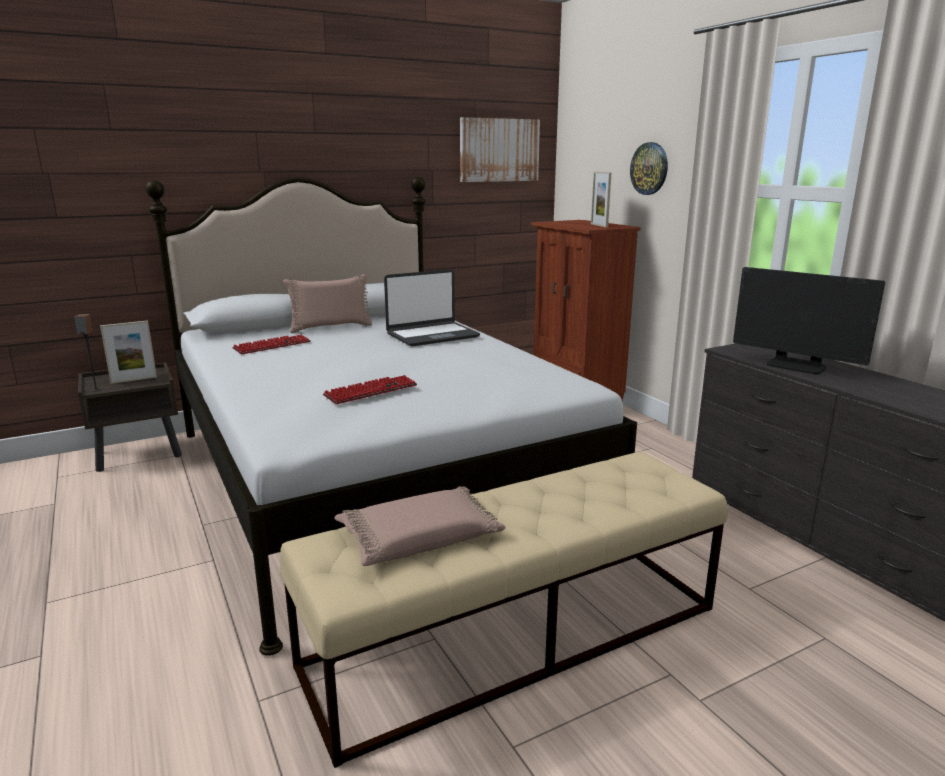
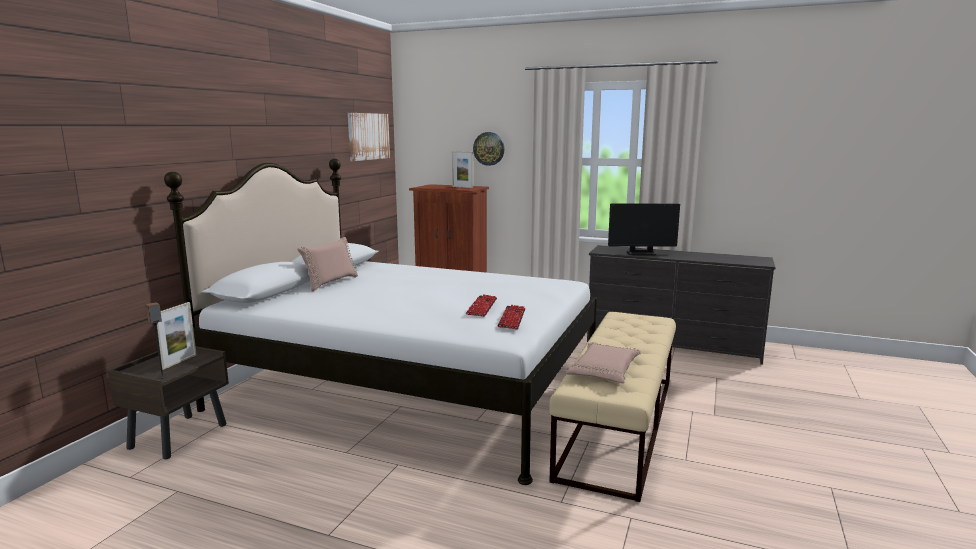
camera: 40 degrees left, 5 degrees down
keyboard [232,335,310,354] -> keyboard moved to [498,305,526,329]
laptop [384,269,480,346] -> none

